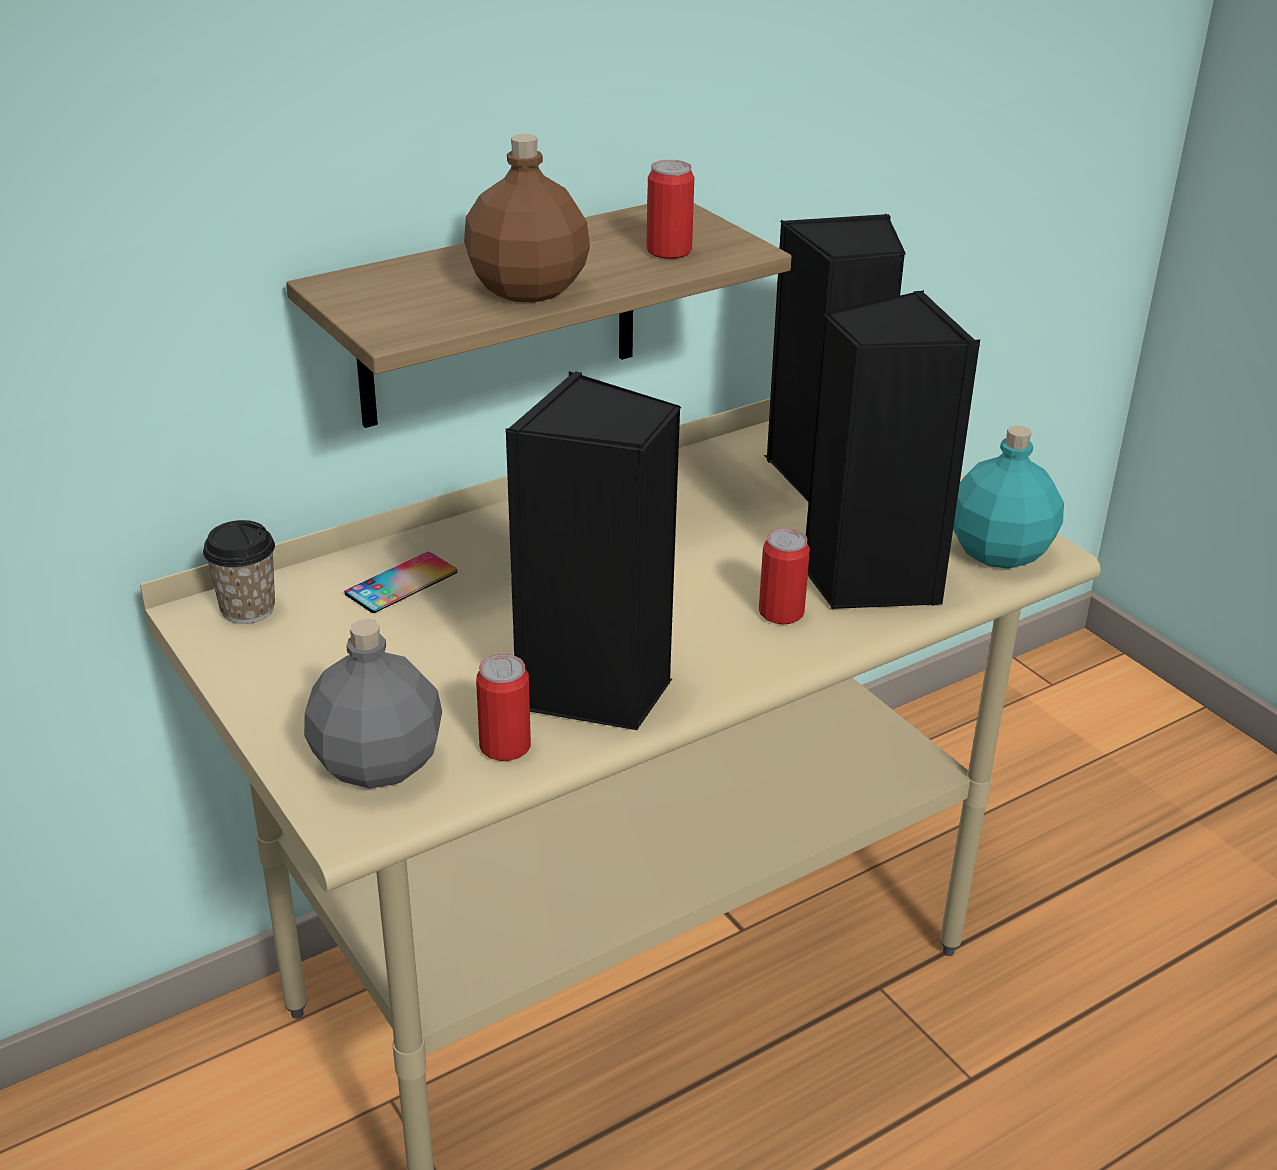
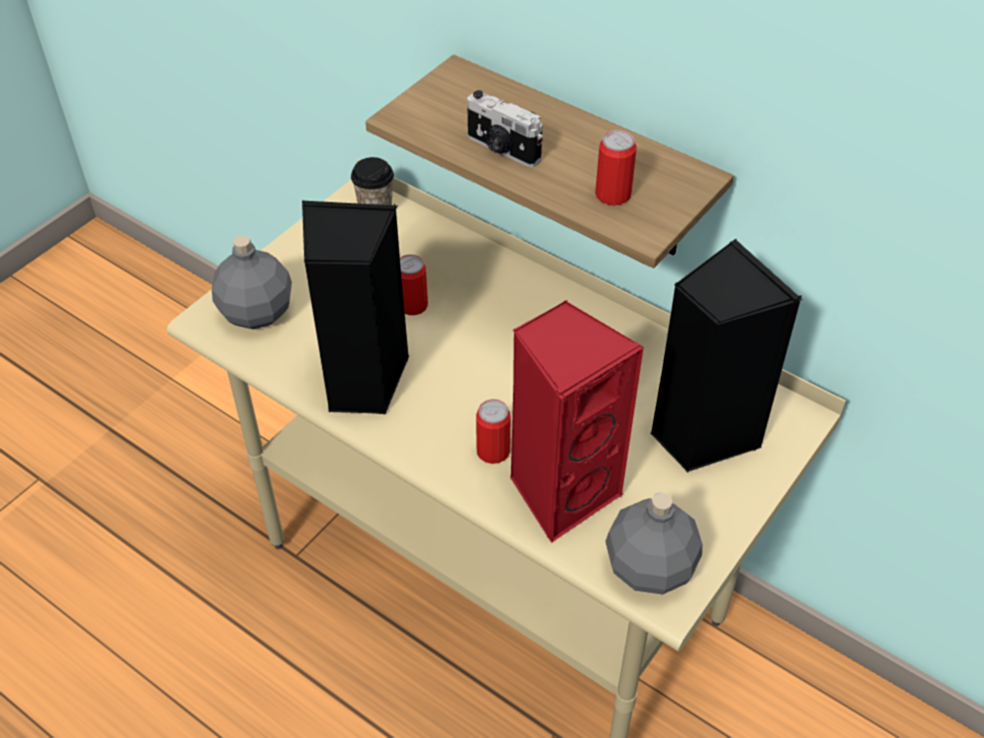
camera: 70 degrees right, 15 degrees up
phone [344,552,457,613] -> none
brown bottle [464,134,590,303] -> camera [467,90,543,167]
can [476,654,531,761] -> can moved to [400,254,428,315]
black speaker [806,290,981,610] -> red speaker [510,300,645,543]
turquoise bottle [953,426,1064,569] -> grey bottle [605,493,702,595]

